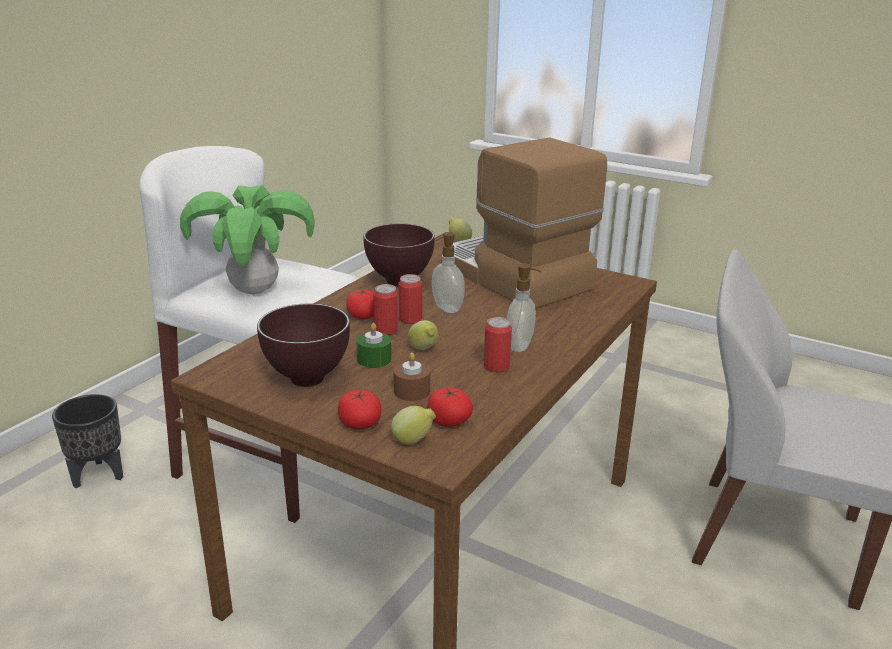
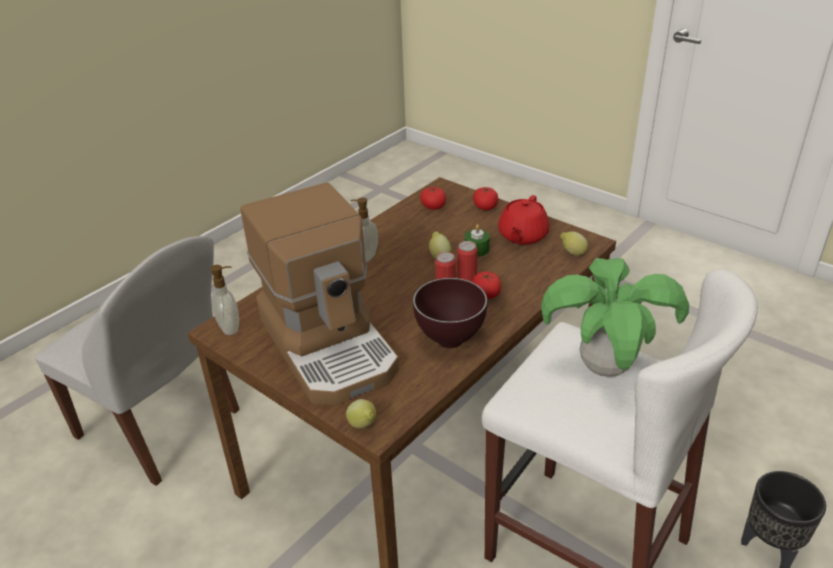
camera: 170 degrees left, 10 degrees up
brown bowl [257,304,350,387] -> red teapot [498,195,550,245]
lemon [391,406,436,445] -> lemon moved to [560,231,588,256]
brown candle [393,353,430,401] -> none
soap dispenser [432,232,465,313] -> soap dispenser moved to [210,265,239,335]
can [484,317,512,372] -> none

